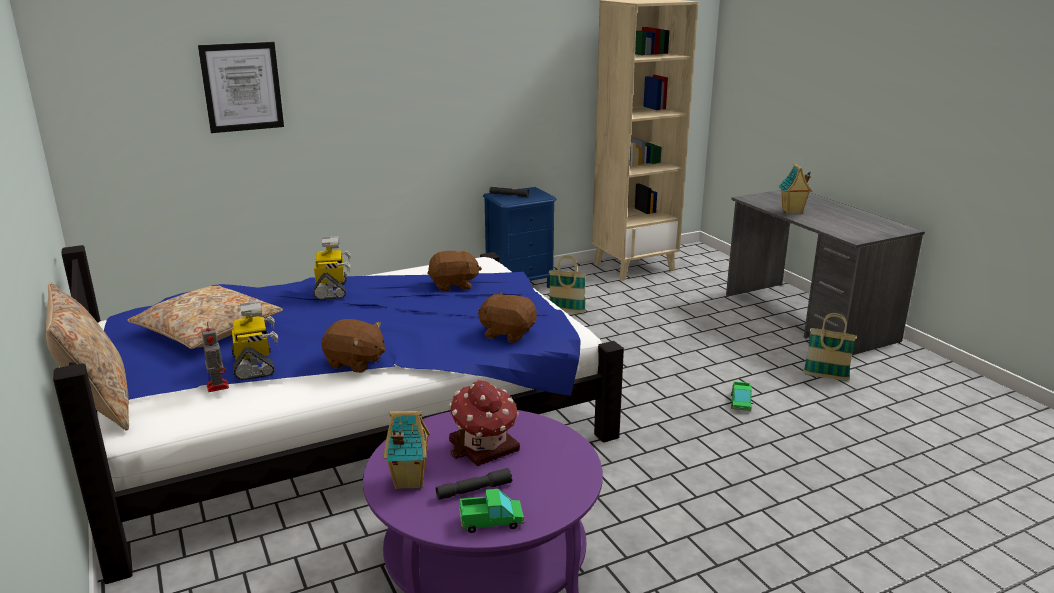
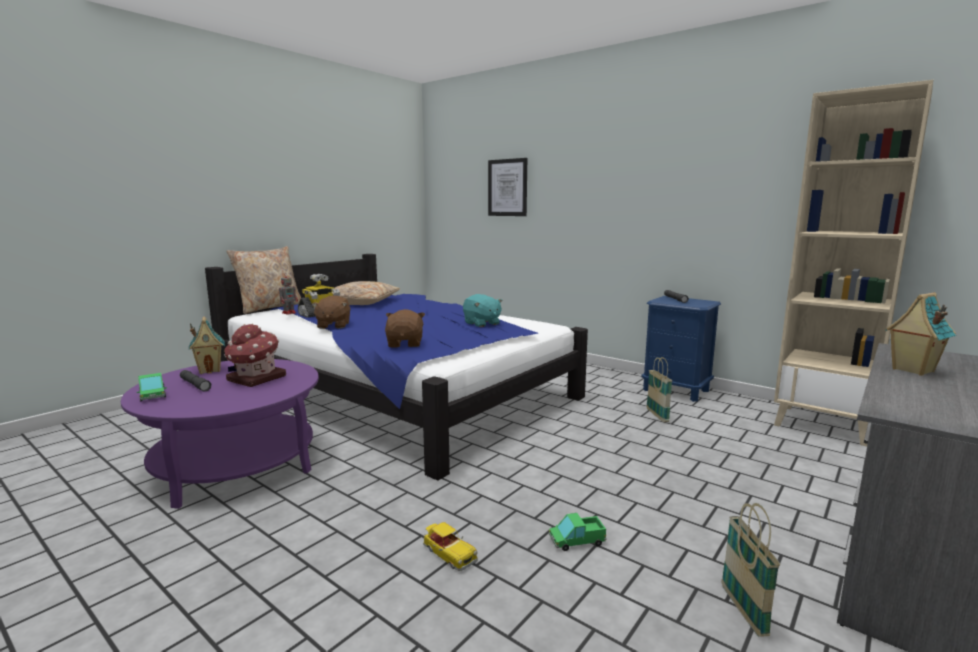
camera: 65 degrees right, 10 degrees down
toy robot [313,236,351,300] -> none
brown plush toy [427,250,482,292] -> turquoise plush toy [463,294,503,327]
none -> toy car [423,522,477,571]

